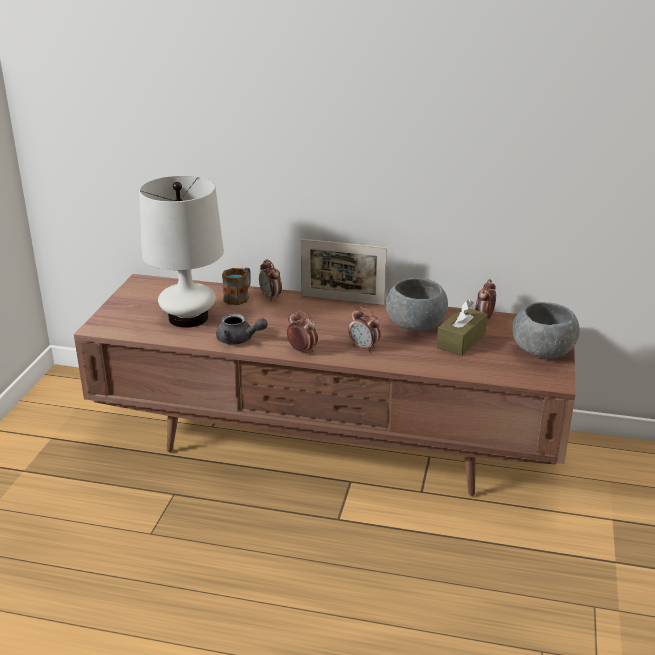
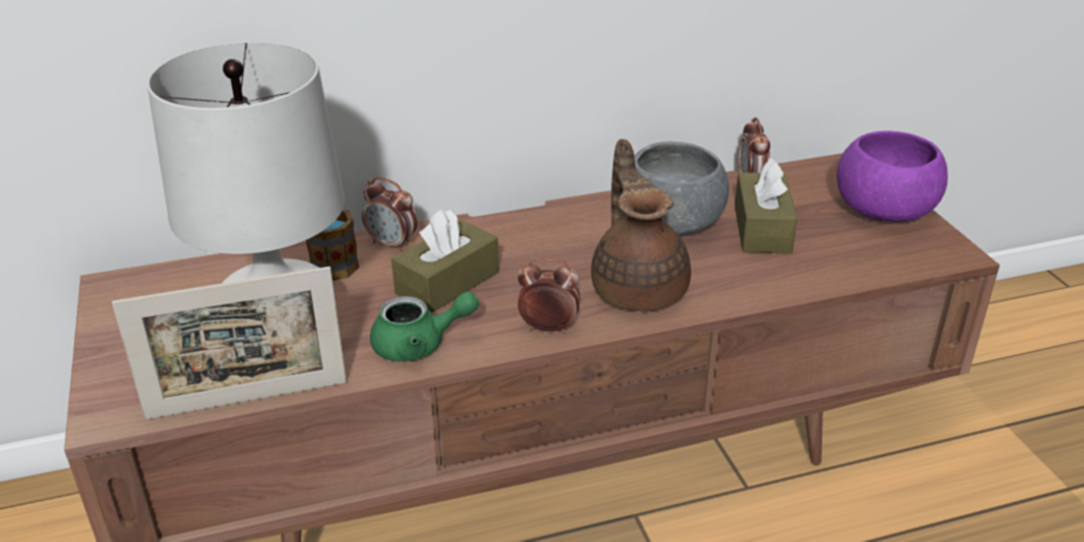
camera: 30 degrees left, 5 degrees up
grey teapot [216,314,268,344] -> green teapot [370,291,479,362]
picture frame [300,239,387,305] -> picture frame moved to [112,266,347,420]
alarm clock [349,307,381,352] -> brown teapot [591,139,691,311]
grey bowl [513,302,580,359] -> purple bowl [837,131,948,222]
none -> brown tissue box [391,209,499,313]

